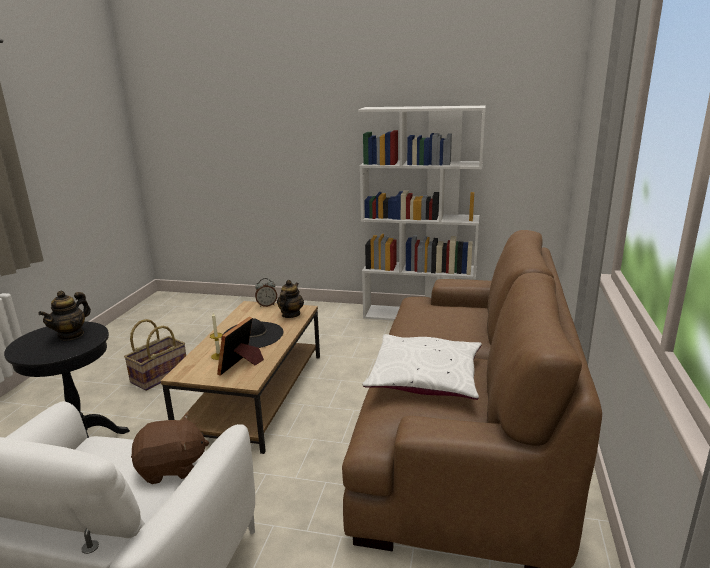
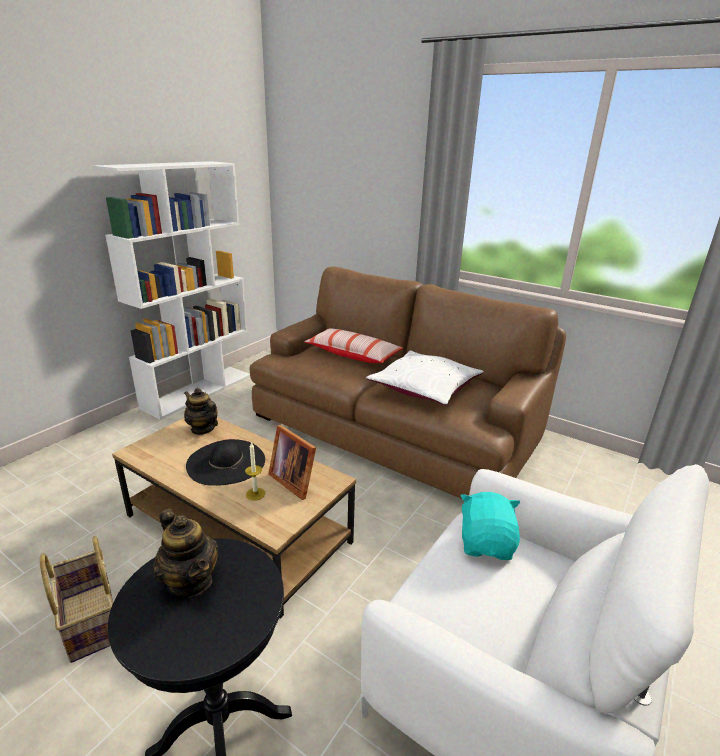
camera: 70 degrees left, 5 degrees up
brown plush toy [131,414,209,484] -> turquoise plush toy [460,492,520,560]
alarm clock [255,278,277,307] -> none
none -> pillow [304,328,403,363]

